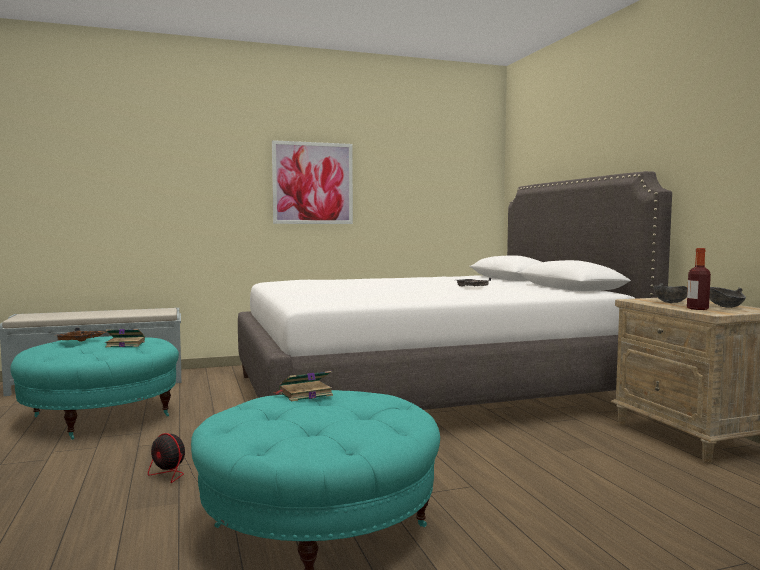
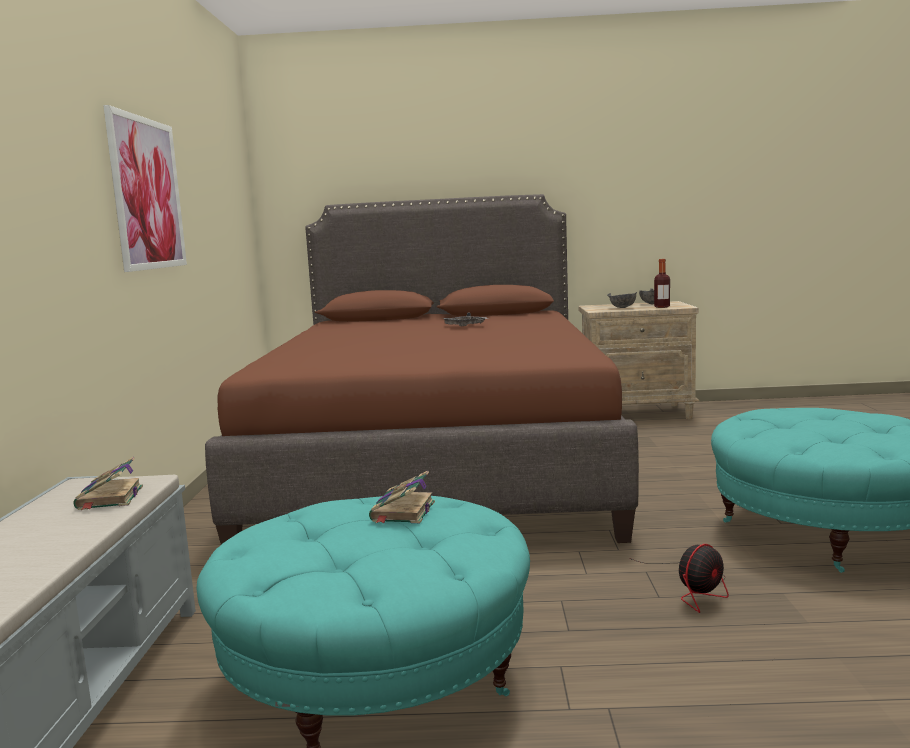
camera: 70 degrees left, 5 degrees up
brown tray [57,328,106,341] -> none
white bed [238,171,672,410] -> brown bed [205,194,639,545]
book [273,371,333,402] -> book moved to [74,457,143,510]

